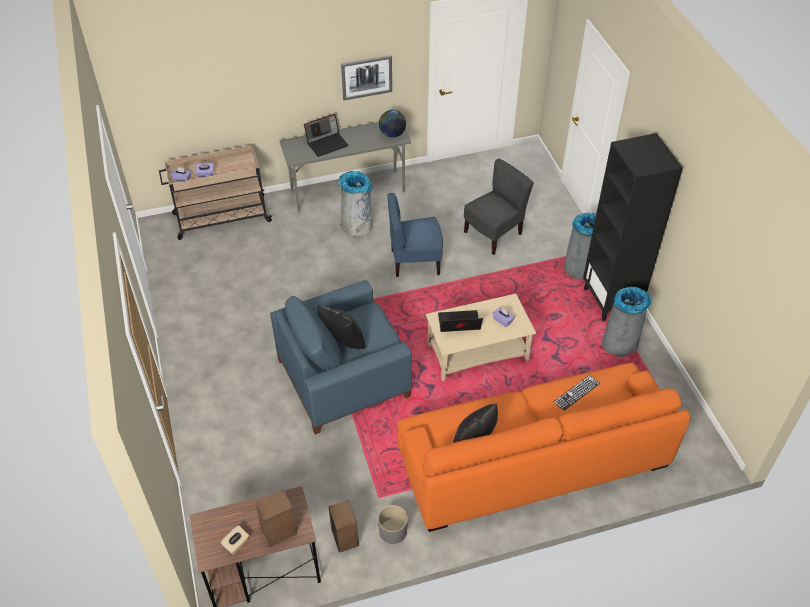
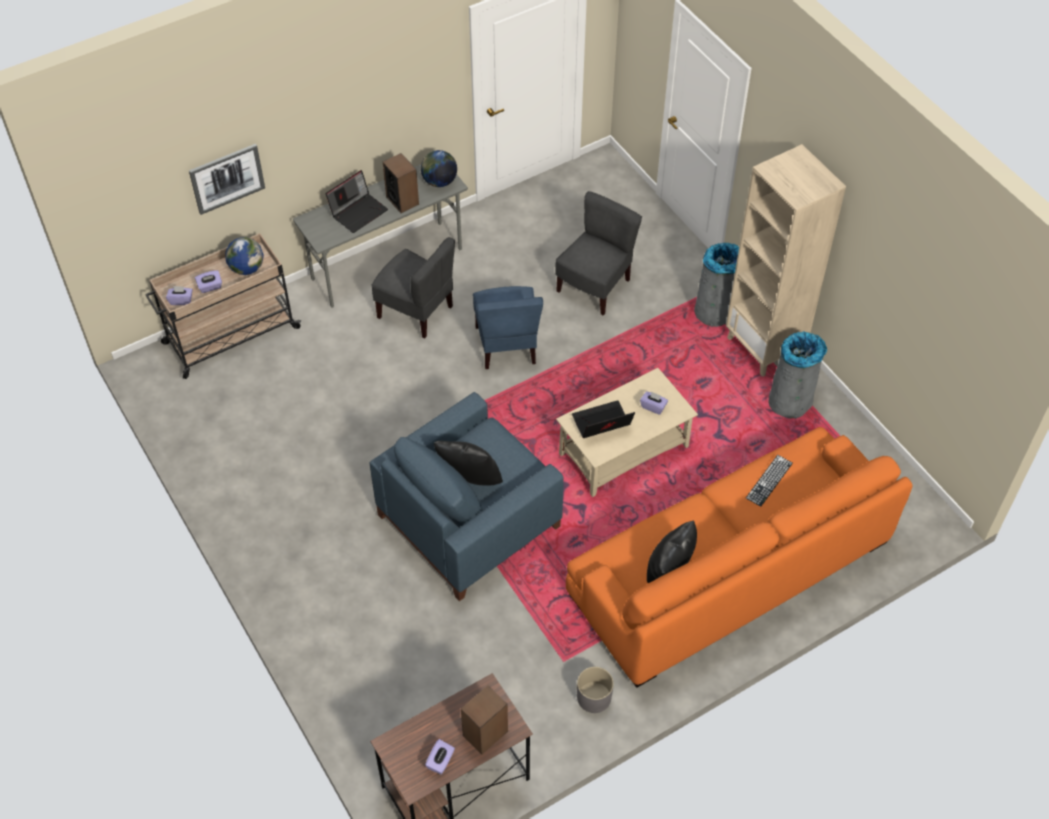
camera: 15 degrees left, 5 degrees up
beige tissue box [221,525,249,554] -> purple tissue box [425,739,455,775]
speaker [328,500,359,552] -> speaker moved to [383,153,419,213]
grey trash can [338,171,373,237] -> grey chair [371,237,455,338]
picture [341,55,392,100] -> picture moved to [189,144,265,215]
blue chair [387,193,443,277] -> blue chair turned 75 degrees counterclockwise [473,286,543,369]
black bookcase [583,133,683,321] -> beige bookcase [726,144,846,377]
none -> globe [225,237,264,275]

